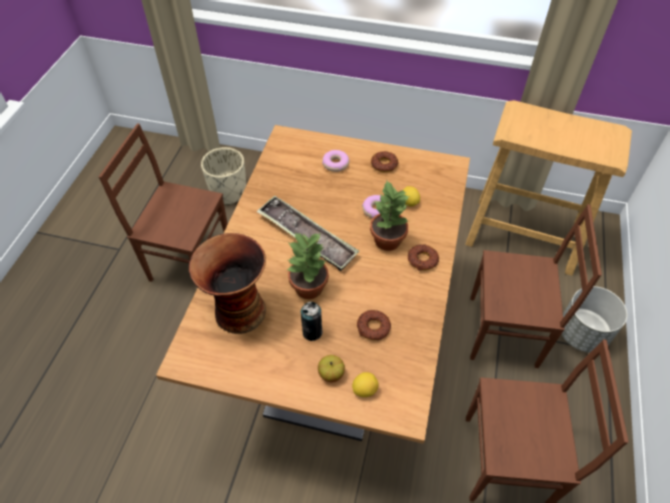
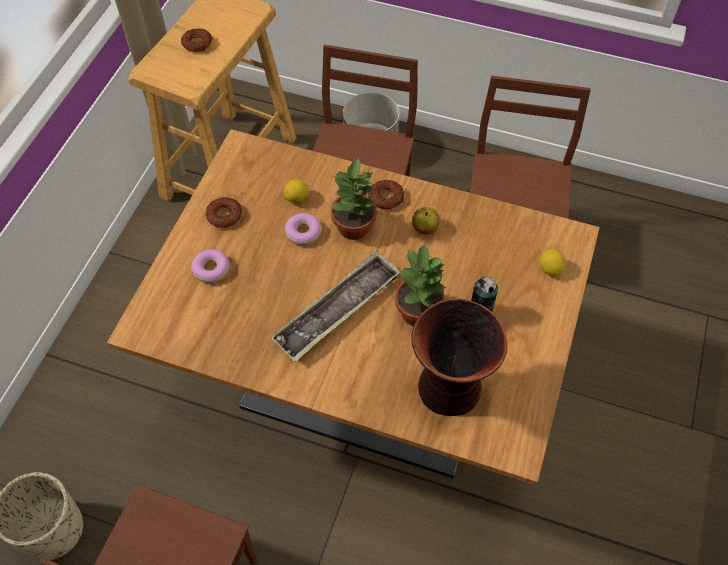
camera: 85 degrees left, 5 degrees up
apple [318,355,345,382] -> apple moved to [412,207,440,234]
donut [357,310,391,340] -> donut moved to [181,28,213,52]

